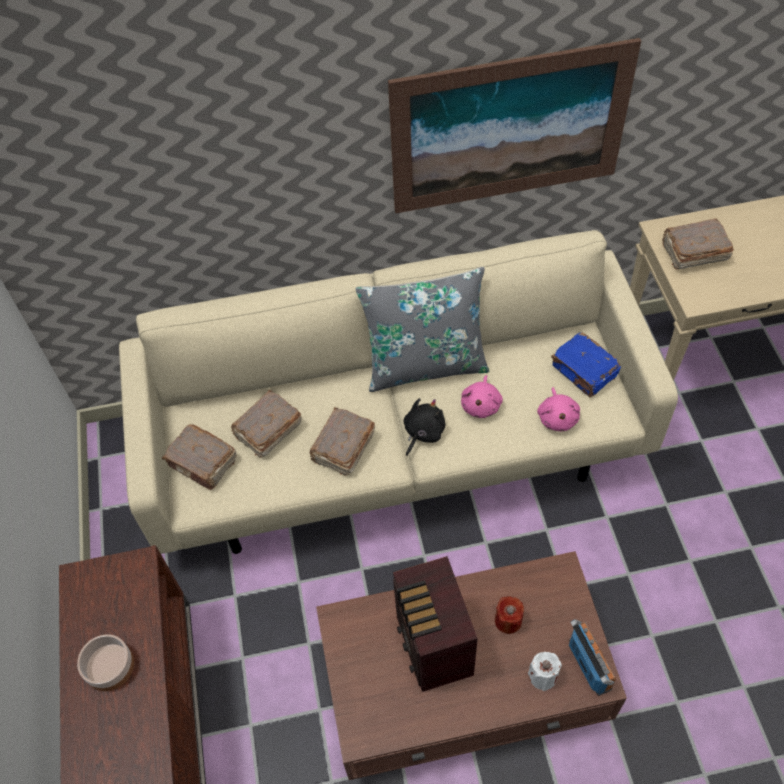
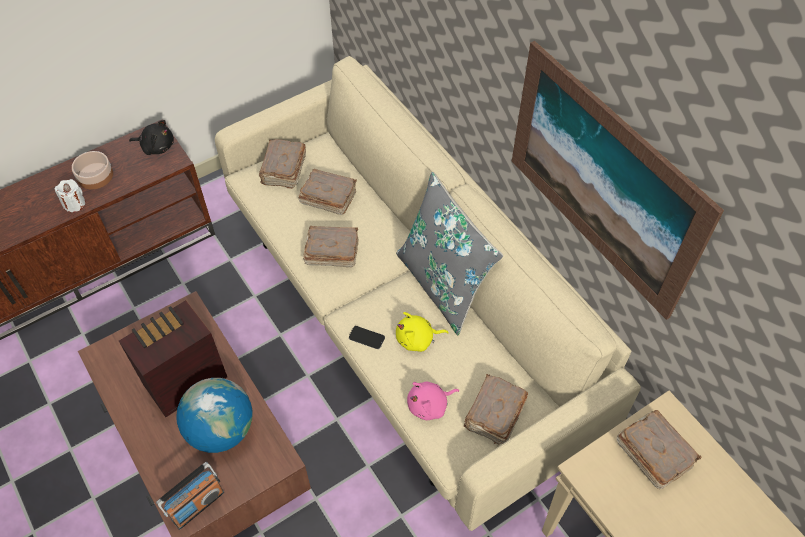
camera: 65 degrees right, 0 degrees up
black plush toy [404,398,446,456] -> black plush toy moved to [129,120,174,155]
pink plush toy [461,375,503,418] -> yellow plush toy [396,312,449,352]
red candle [495,597,524,634] -> globe [176,378,253,453]
white candle [528,652,562,691] -> white candle moved to [54,179,85,212]
blue book [551,333,621,397] -> brown book [463,374,528,445]
none -> phone [349,326,385,349]

